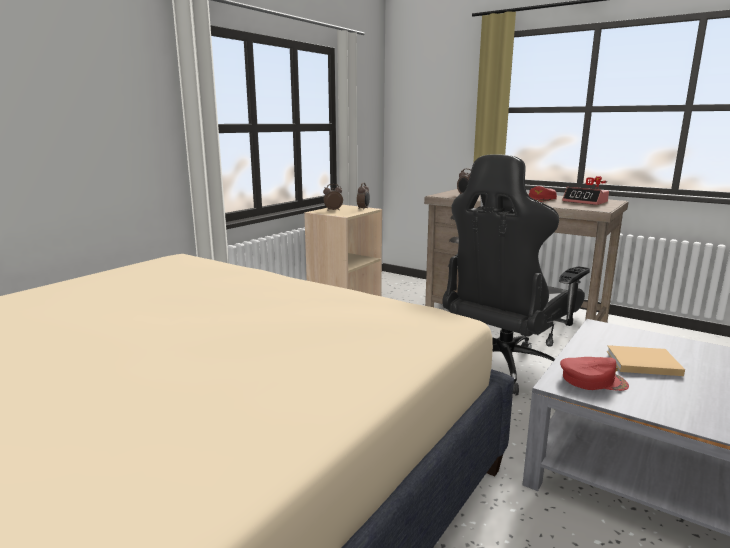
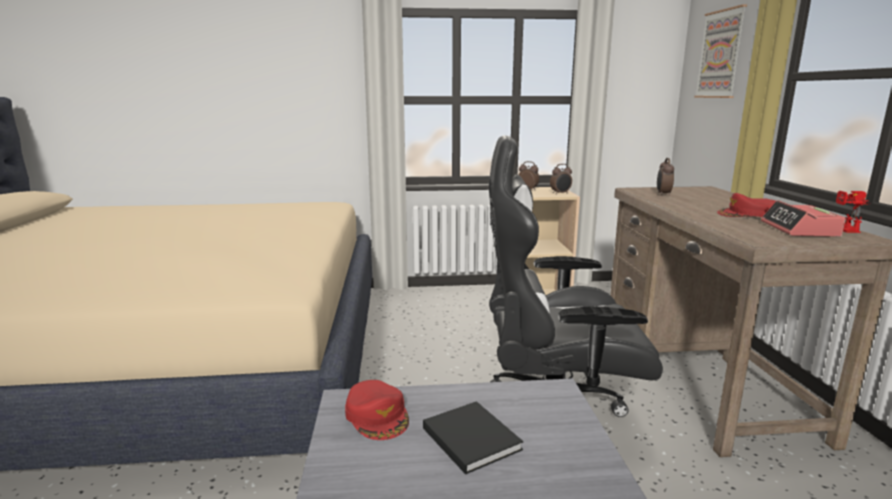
camera: 50 degrees right, 0 degrees up
beige book [607,345,685,376] -> black book [423,401,523,475]
none -> picture [694,4,747,98]

